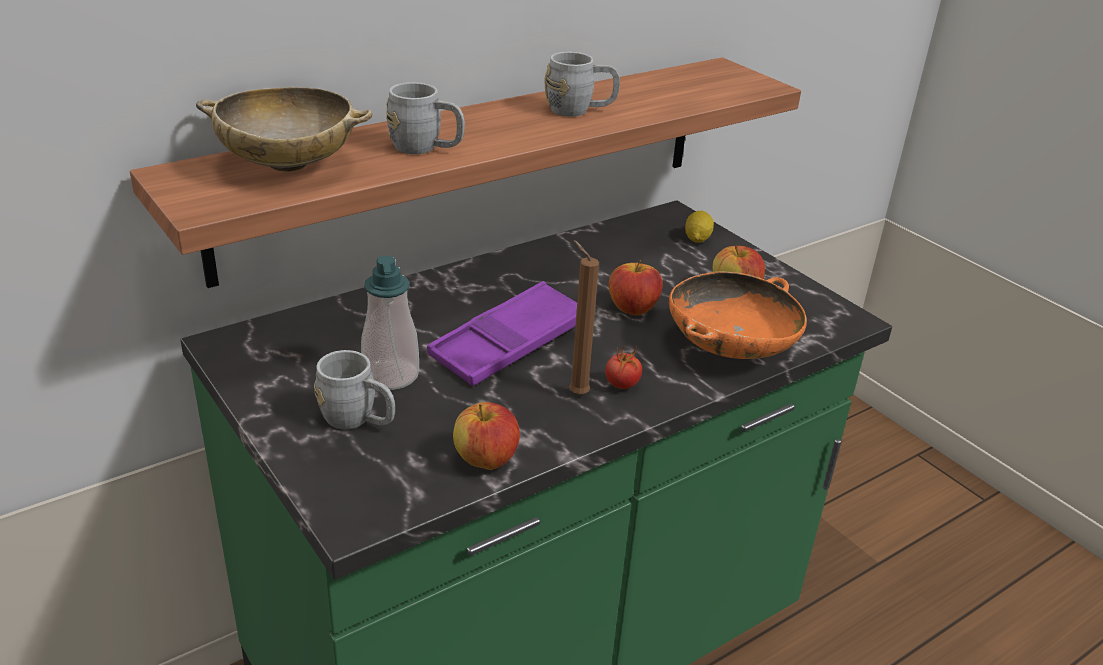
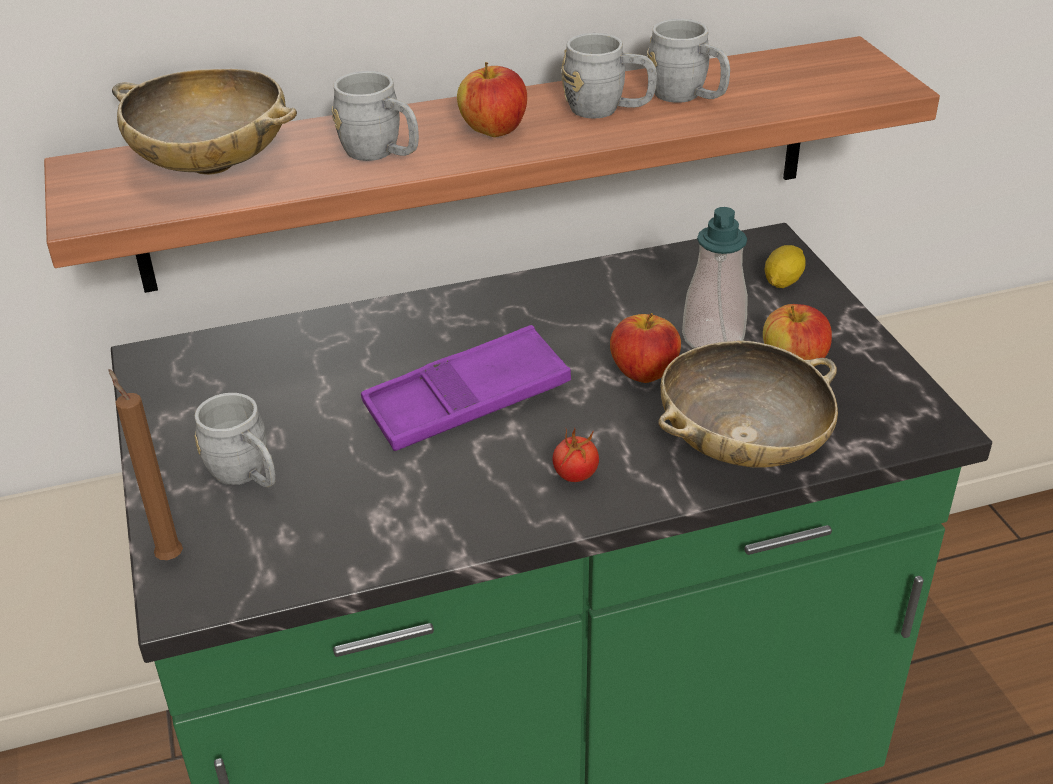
camera: 20 degrees right, 5 degrees up
soap dispenser [361,256,419,390] -> soap dispenser moved to [682,207,748,349]
apple [453,402,520,470] -> apple moved to [457,62,527,137]
brown candle [569,240,599,395] -> brown candle moved to [109,369,183,560]
orange bowl [669,271,807,359] -> beige bowl [658,341,838,467]
none -> grey mug [647,19,730,103]

